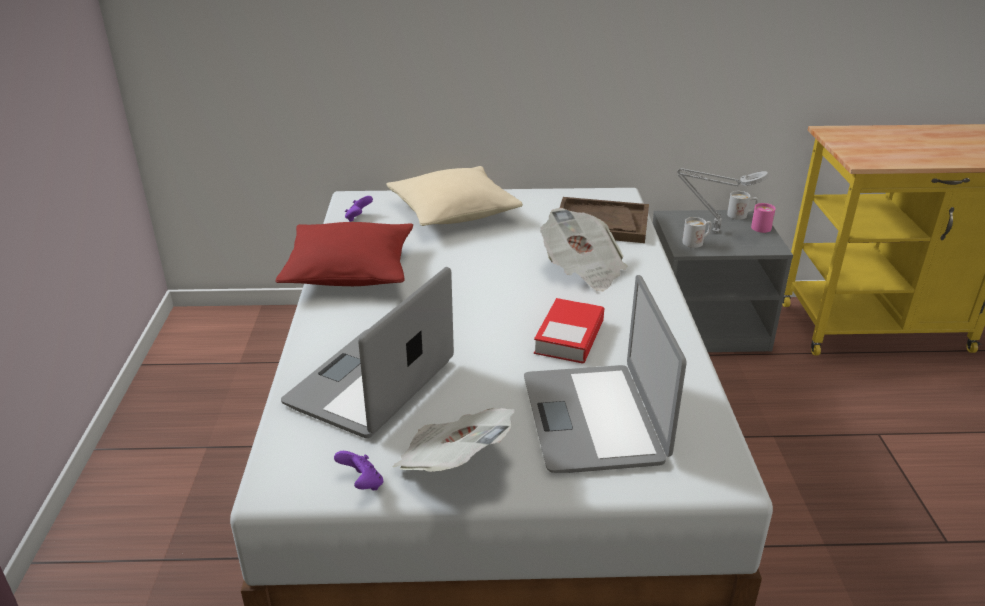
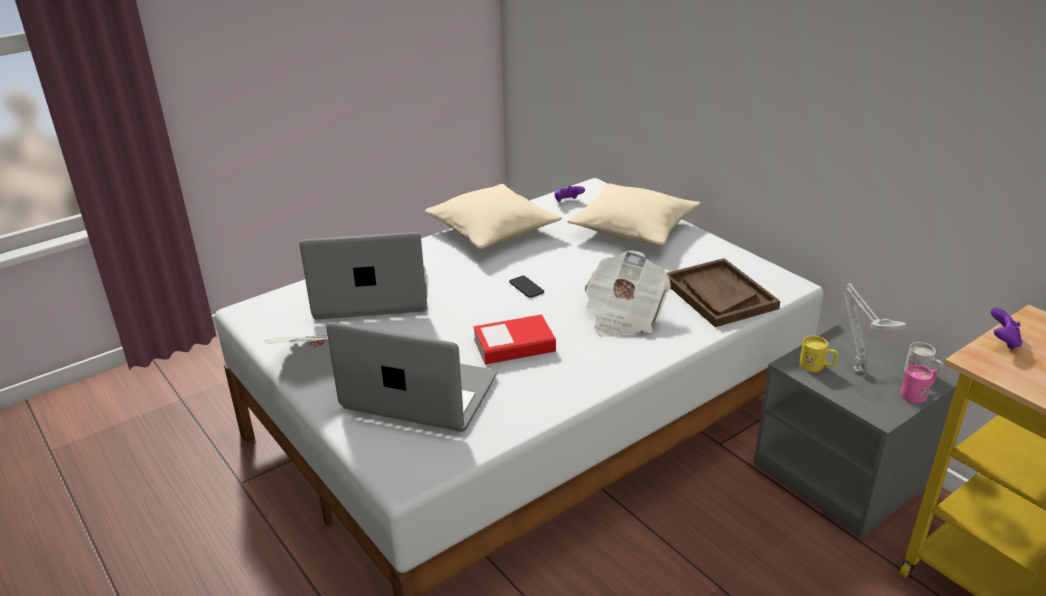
camera: 55 degrees right, 0 degrees up
red pillow [275,222,413,286] -> beige pillow [425,184,562,249]
purple game controller [334,451,383,490] -> purple game controller moved to [991,308,1022,350]
laptop [524,275,687,473] -> laptop turned 60 degrees clockwise [326,322,497,432]
white mug [682,217,711,248] -> yellow mug [799,336,838,372]
none -> phone [509,276,544,298]

